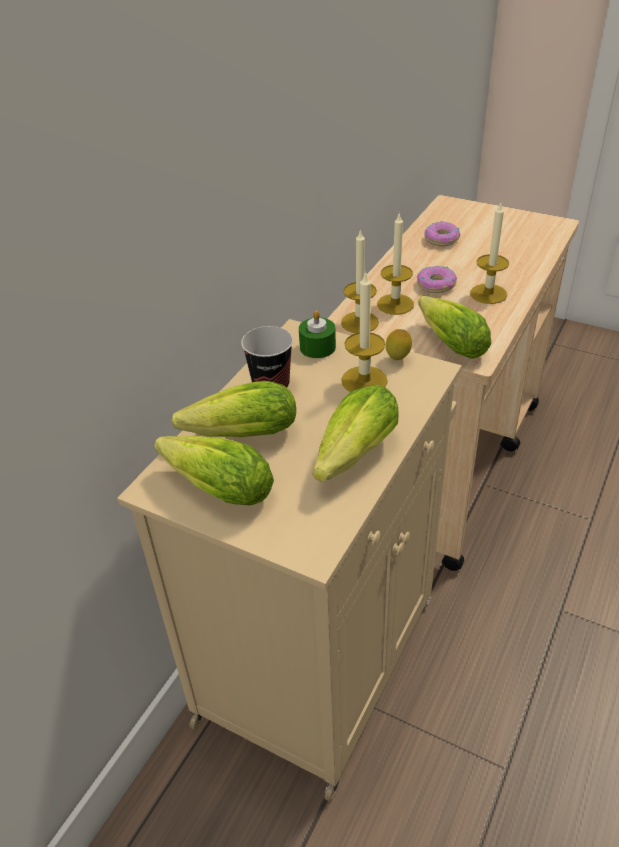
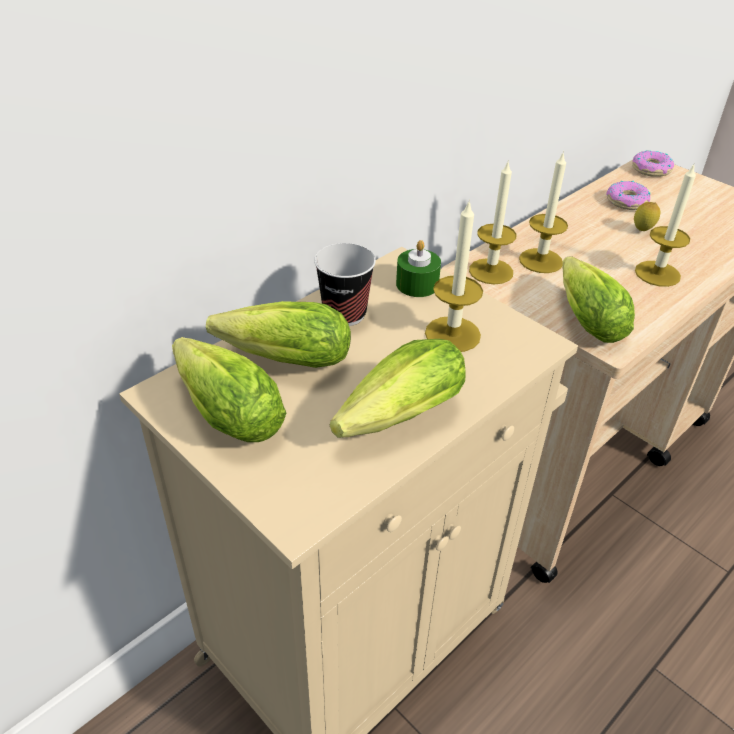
camera: 15 degrees right, 0 degrees up
lemon [386,329,412,360] -> lemon moved to [634,202,660,231]
donut [417,266,457,293] -> donut moved to [632,151,674,177]

